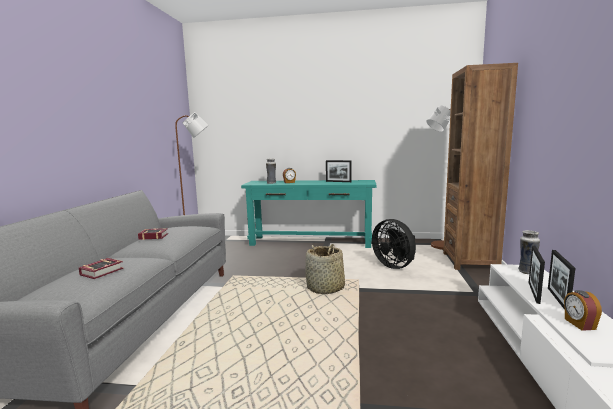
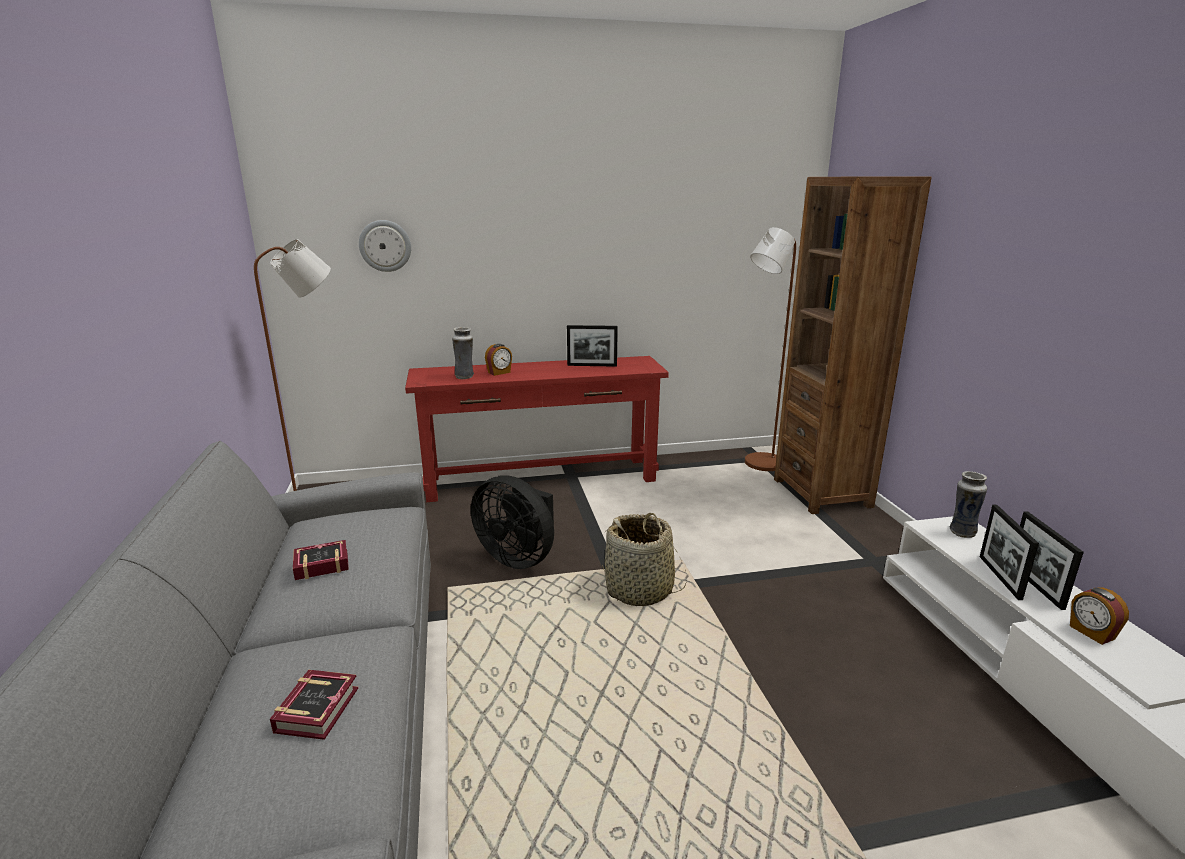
camera: 20 degrees left, 10 degrees up
turquoise console table [241,180,377,248] -> red console table [405,356,669,502]
black fan [372,219,416,269] -> black fan moved to [471,475,554,569]
none -> wall clock [359,220,411,272]

